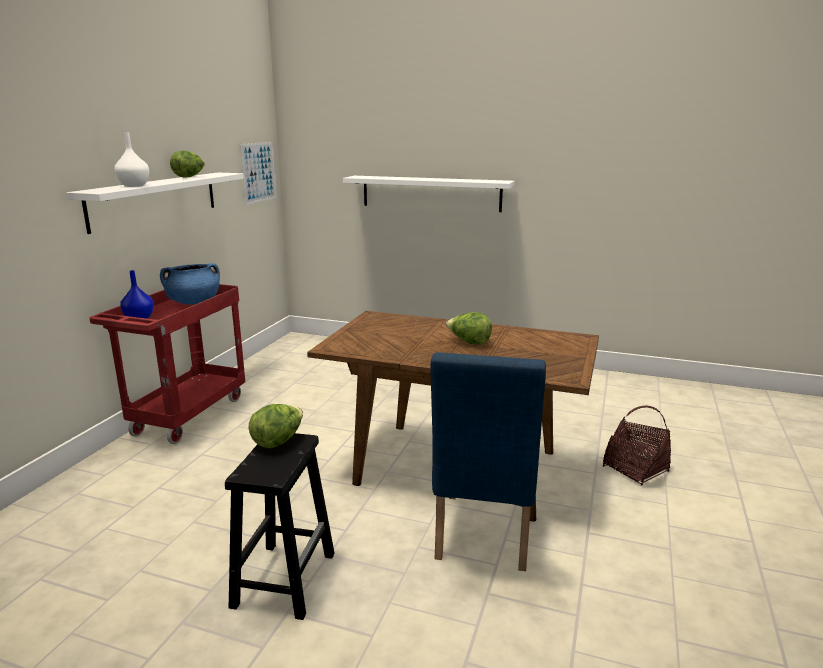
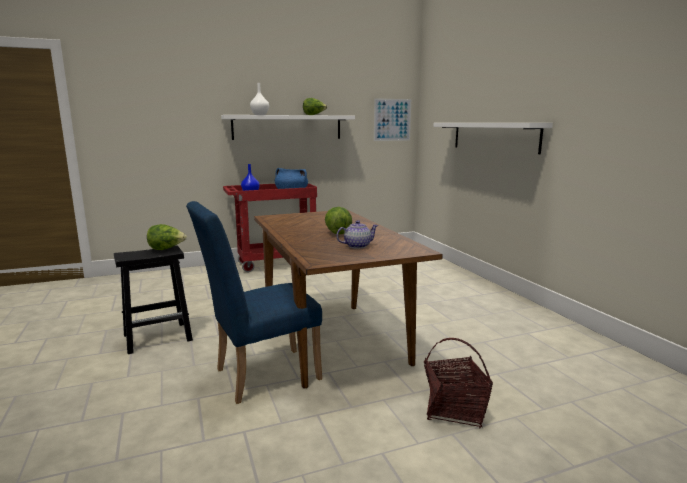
camera: 50 degrees right, 5 degrees down
none -> teapot [336,220,378,249]

